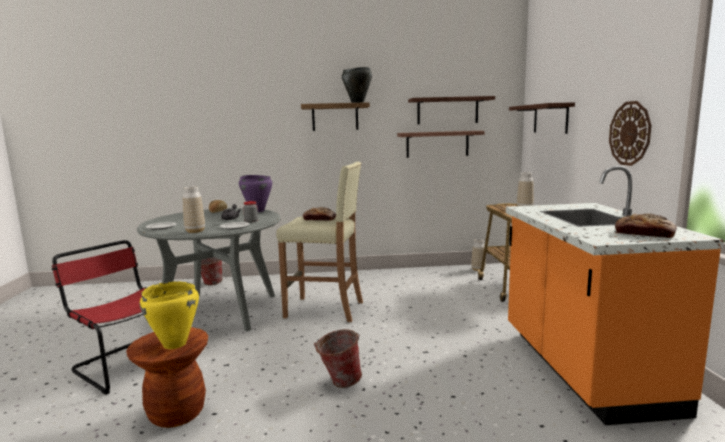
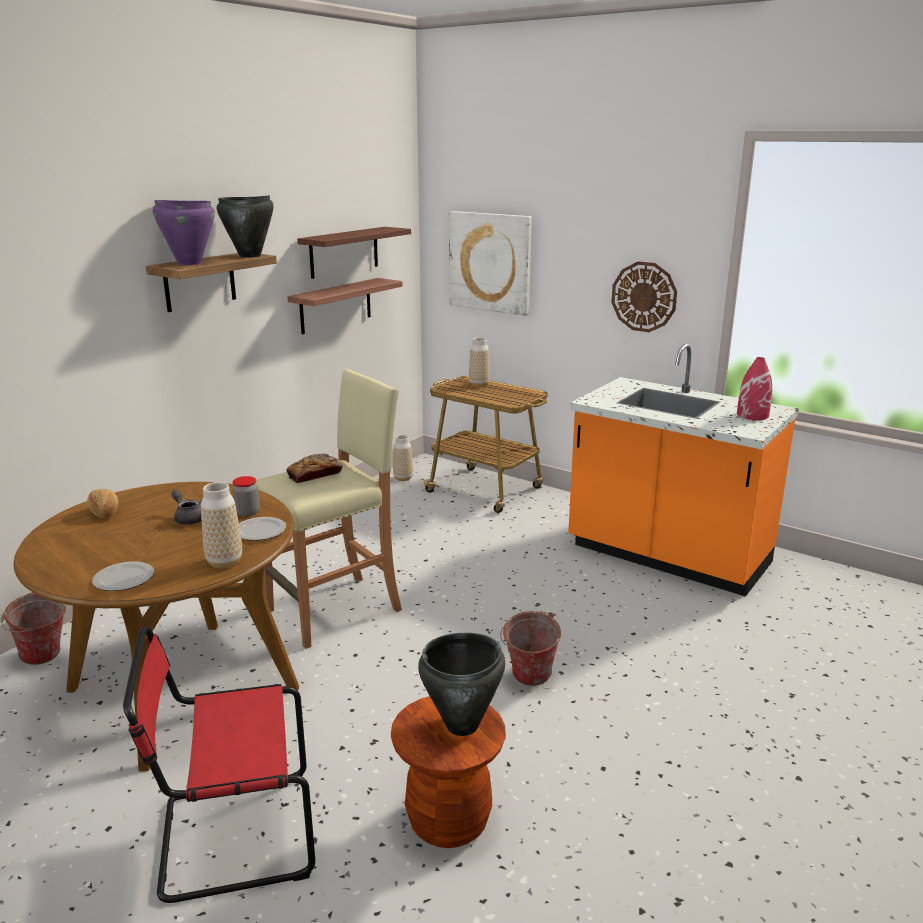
camera: 50 degrees left, 10 degrees up
grey dining table [137,208,281,331] -> brown dining table [13,482,299,772]
yellow cooking pot [139,281,199,349] -> black cooking pot [418,633,505,736]
purple cooking pot [239,175,272,212] -> purple cooking pot moved to [153,200,215,265]
shelf [509,102,575,134] -> picture [449,211,532,316]
bread [615,213,677,238] -> red vase [737,357,772,420]

